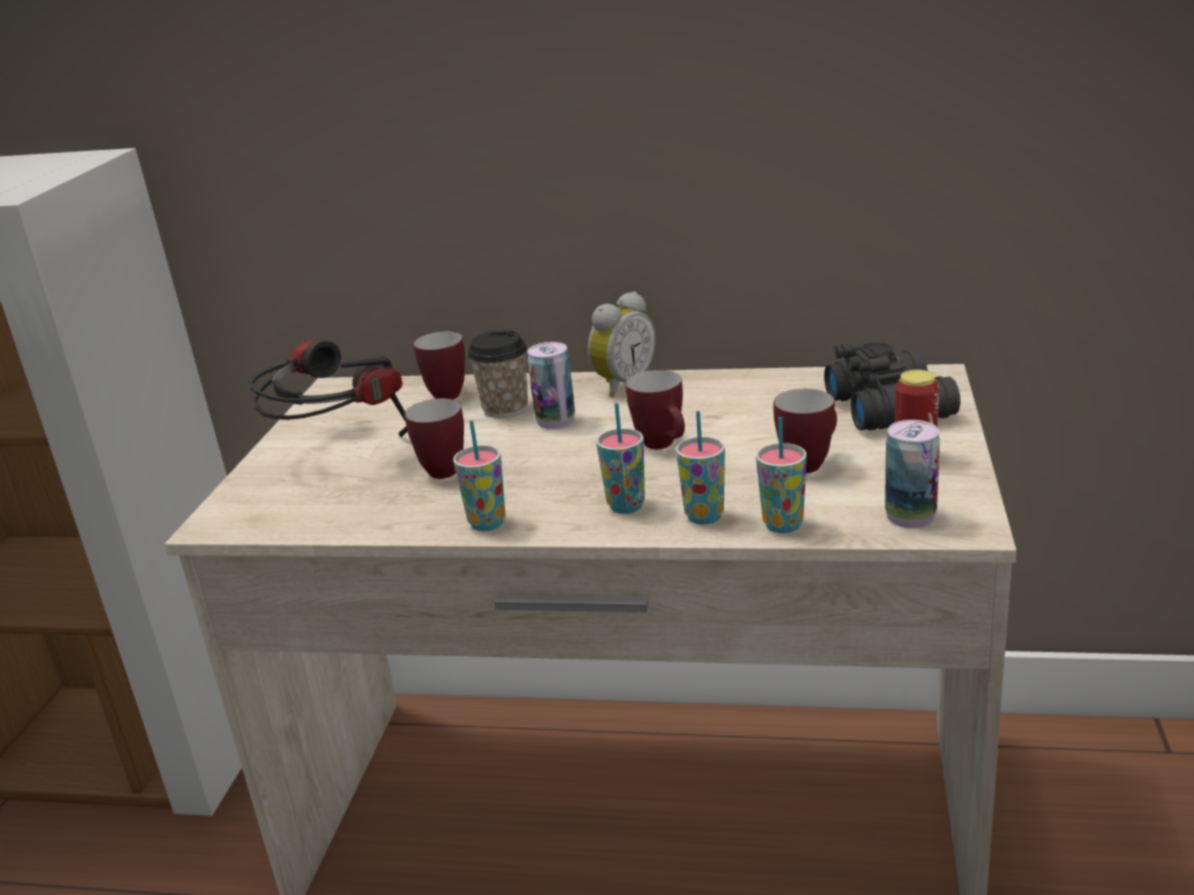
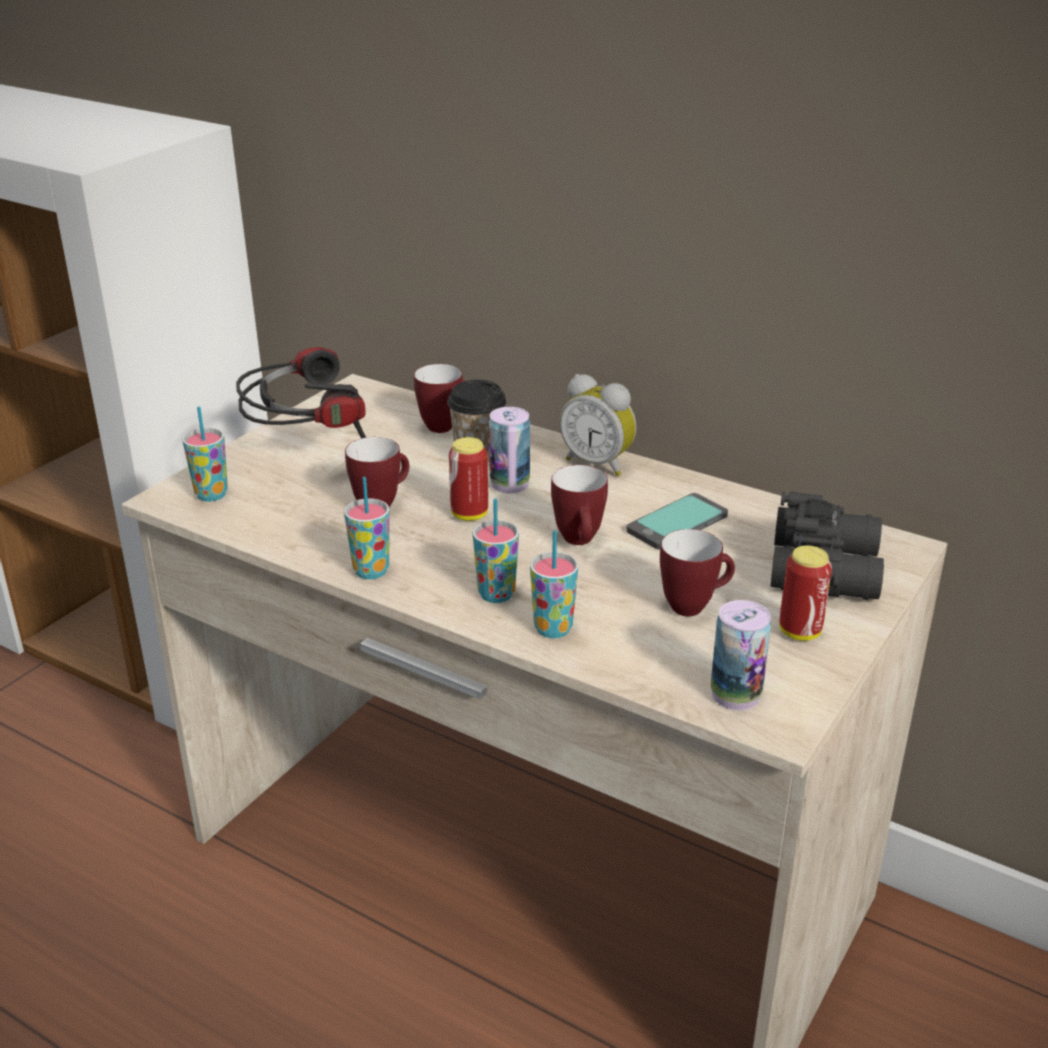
camera: 20 degrees right, 5 degrees up
alarm clock [588,291,656,398] -> alarm clock turned 60 degrees clockwise [560,374,636,476]
cup [756,417,807,533] -> cup moved to [182,407,228,501]
none -> can [449,437,488,521]
none -> phone [626,493,728,550]

